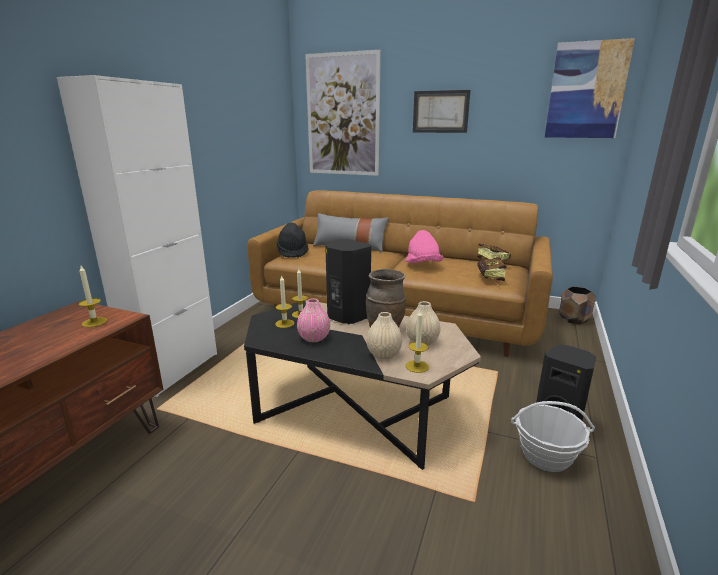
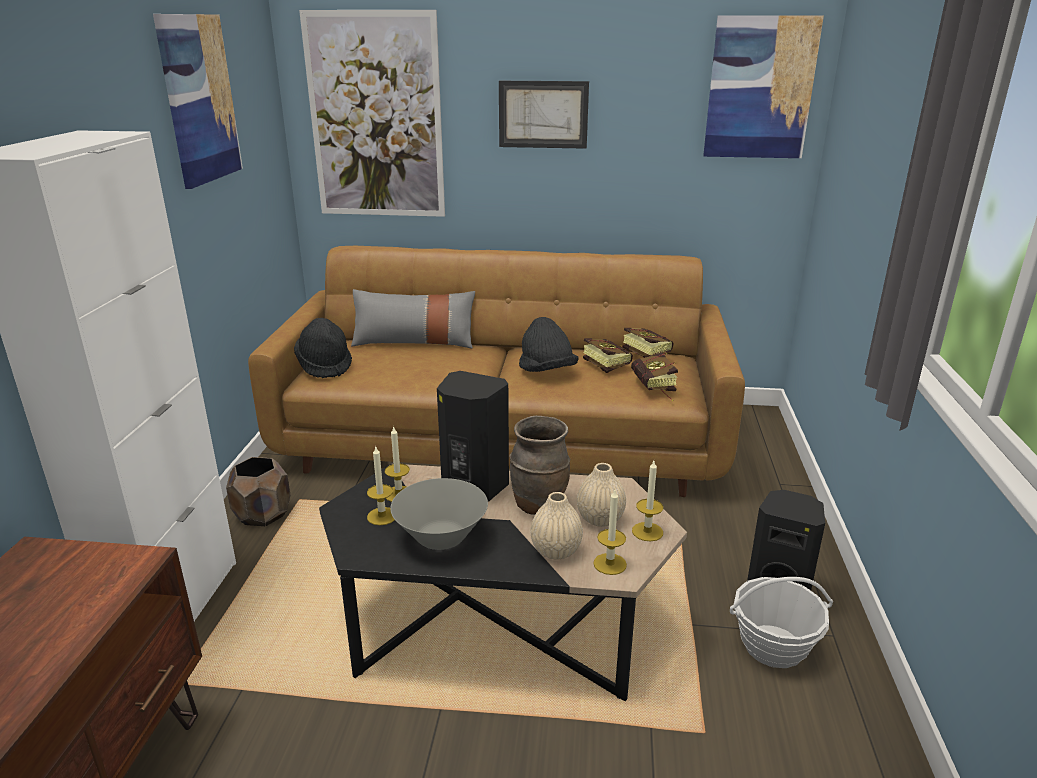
camera: 15 degrees left, 5 degrees up
candle [79,266,107,327] -> candle moved to [632,461,663,542]
pink vase [297,298,330,342] -> grey bowl [390,478,488,550]
pink hat [406,230,443,263] -> black hat [519,317,579,372]
brown planter [559,286,595,324] -> brown planter moved to [226,457,290,526]
none -> picture [153,14,243,189]
none -> book [582,338,633,373]

